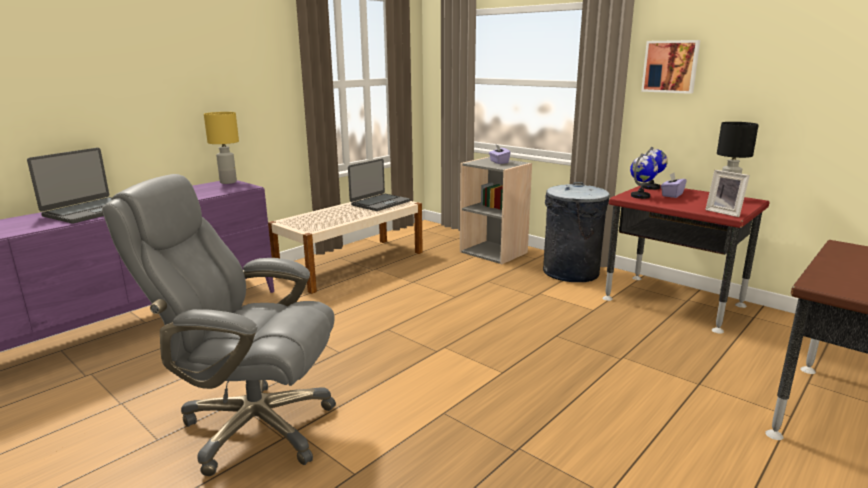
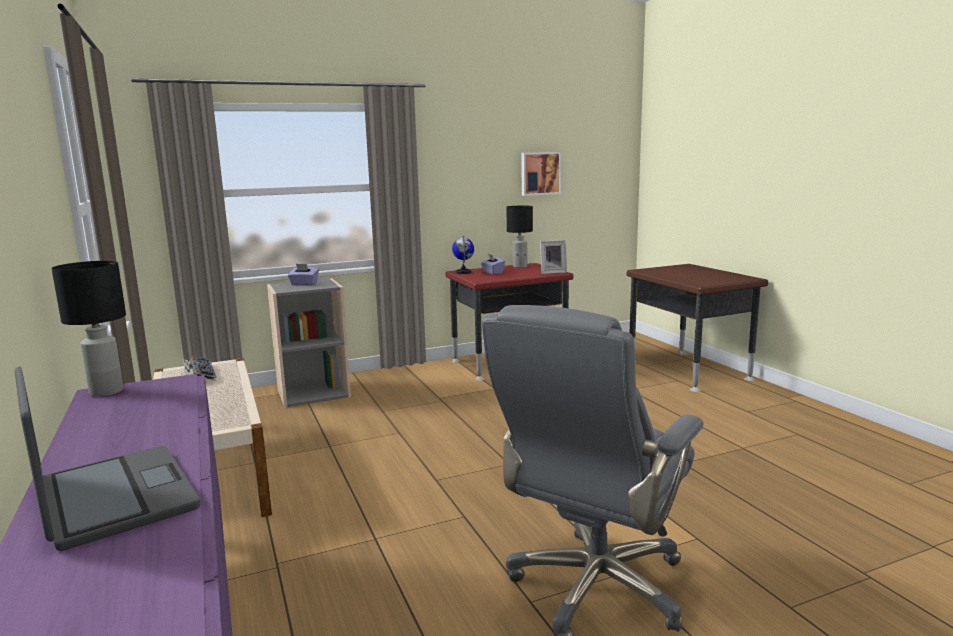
camera: 65 degrees left, 5 degrees down
yellow table lamp [204,112,239,184] -> black table lamp [52,261,126,397]
laptop [348,159,410,211] -> keyboard [182,356,217,381]
grey trash can [543,182,610,282] -> none
globe [630,153,658,199] -> none
picture [641,40,700,94] -> picture moved to [521,152,561,196]

